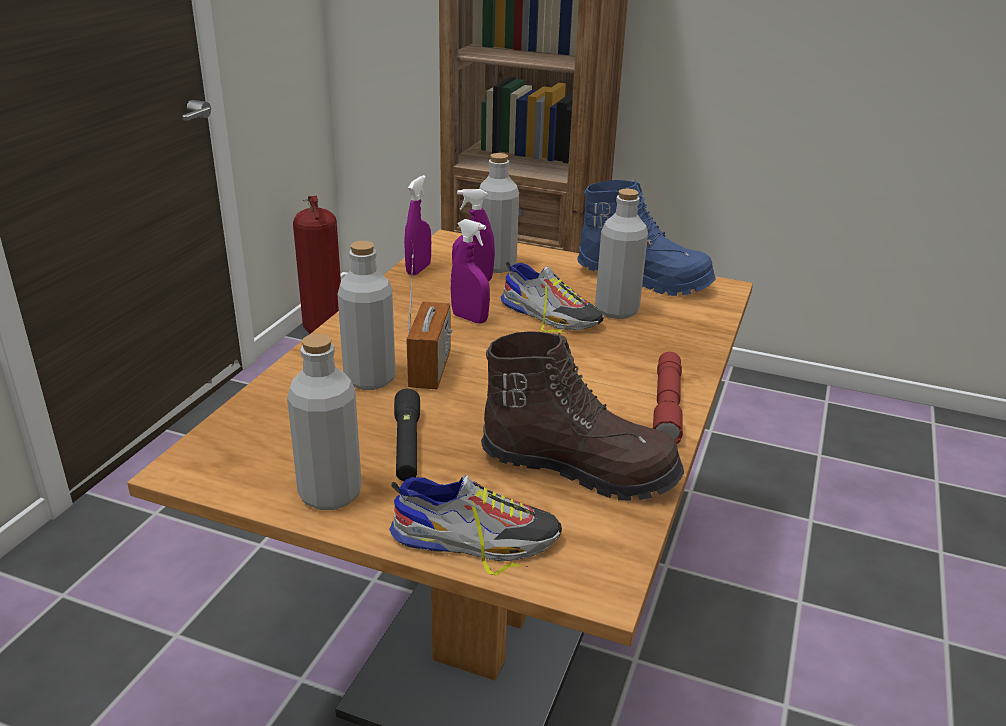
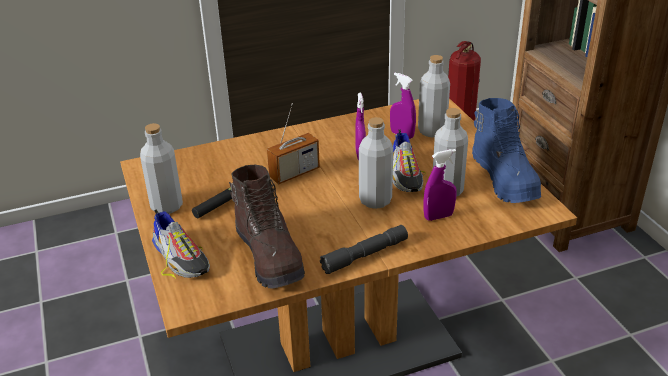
camera: 50 degrees right, 5 degrees up
grey bottle [337,241,395,390] -> grey bottle moved to [359,117,393,209]
purple spray bottle [404,175,431,275] -> purple spray bottle moved to [423,149,457,221]
red flashlight [653,352,683,444] -> grey flashlight [320,225,408,274]

